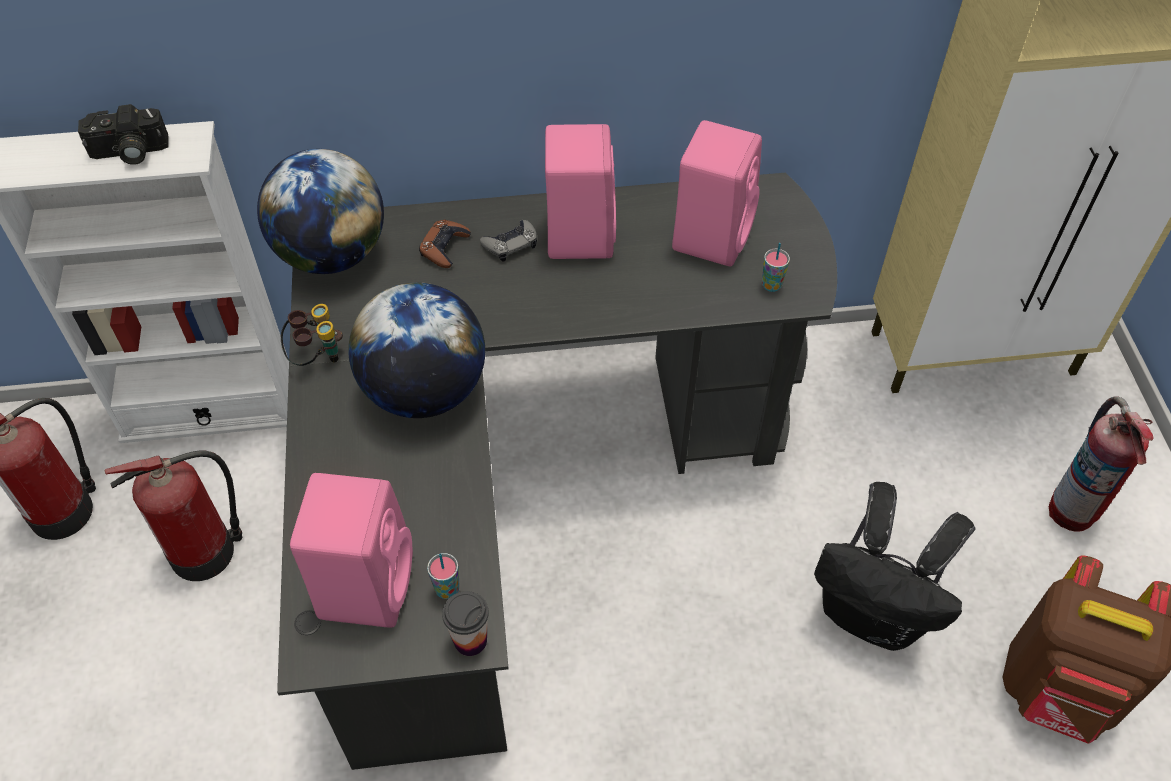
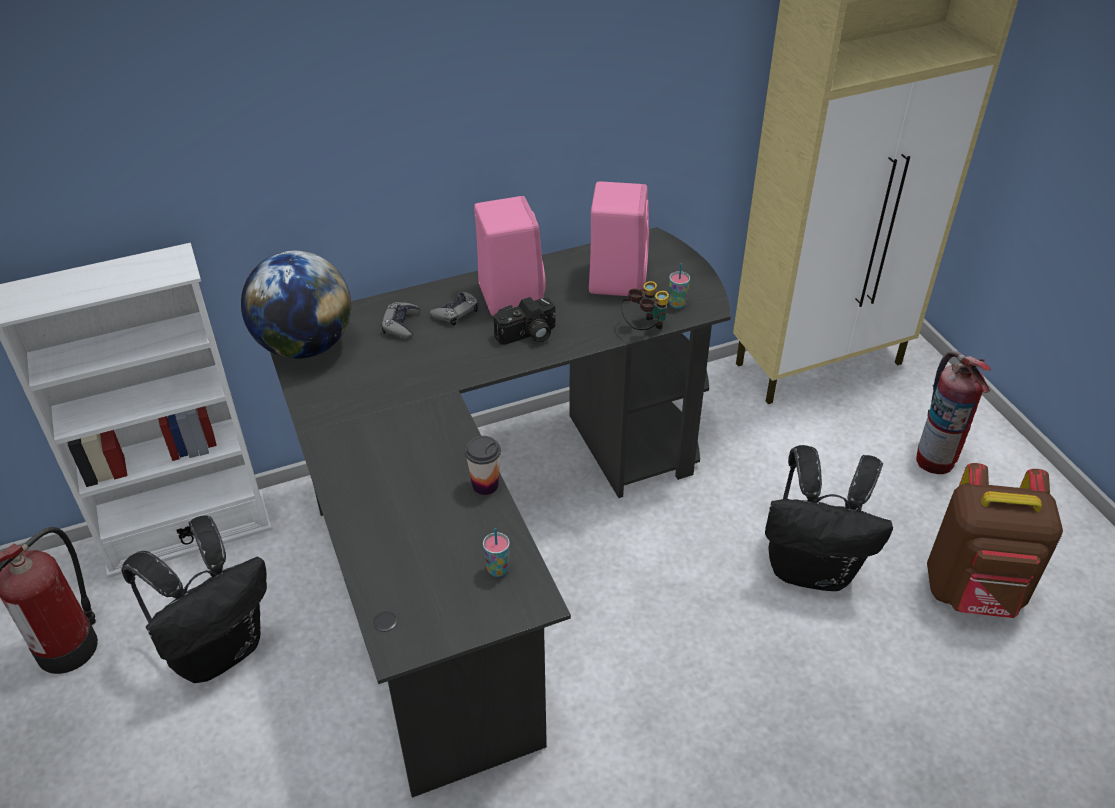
camera: 15 degrees left, 10 degrees down
camera [78,104,168,165] -> camera moved to [493,297,556,345]
fire extinguisher [104,450,242,581] -> black backpack [121,515,267,683]
binoculars [281,304,343,366] -> binoculars moved to [621,281,669,330]
pink speaker [290,473,413,628] -> none
globe [348,282,485,418] -> none
brown game controller [419,219,471,268] -> grey game controller [381,302,420,339]
cup [442,591,489,656] -> cup moved to [465,436,501,495]

